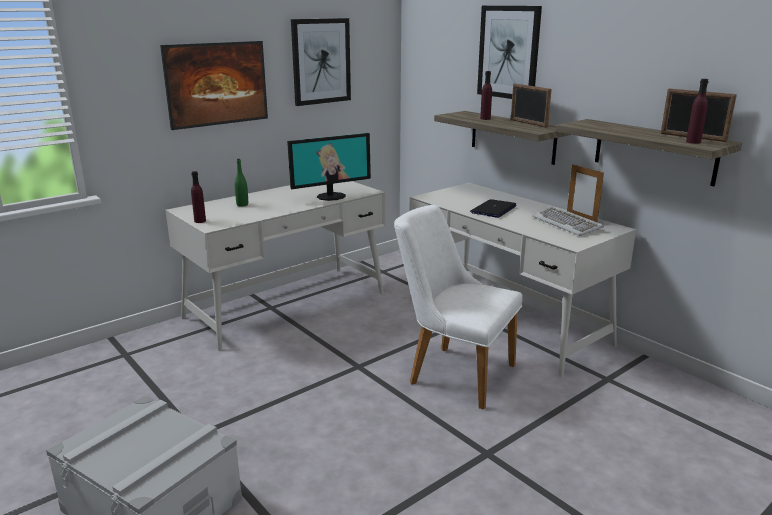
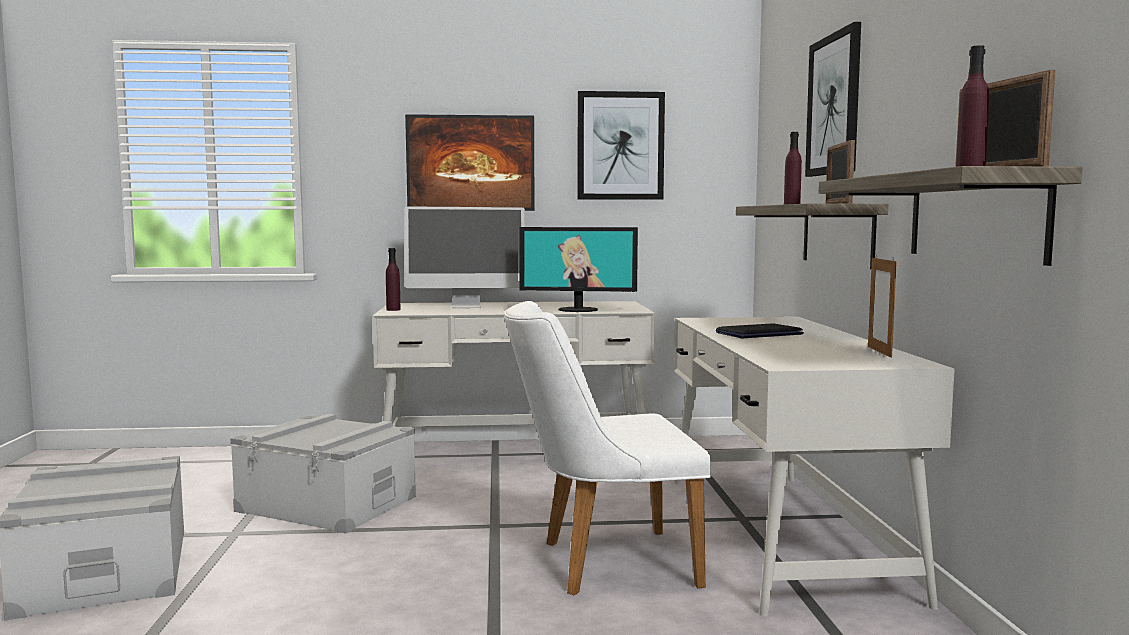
camera: 35 degrees right, 15 degrees down
green bottle [235,159,248,207] -> monitor [405,206,525,308]
white chair [394,205,523,410] -> white chair turned 75 degrees counterclockwise [504,301,711,596]
keyboard [532,207,604,236] -> none
none -> grey storage box [230,414,416,533]

